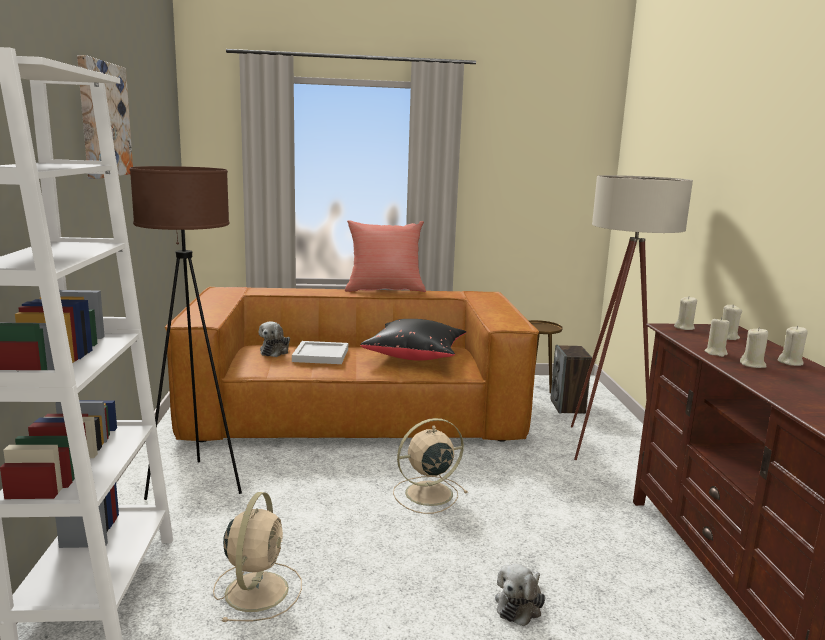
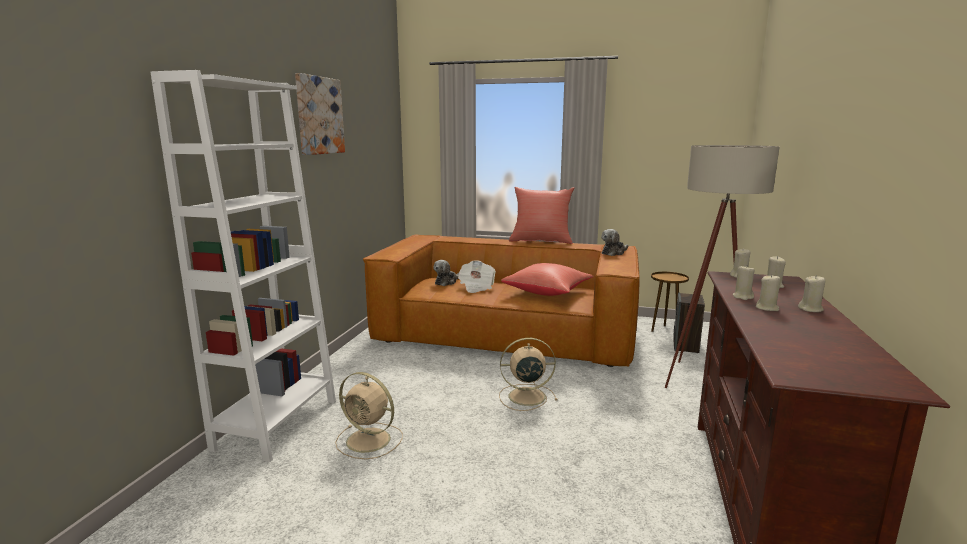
camera: 20 degrees right, 0 degrees up
brown floor lamp [130,166,242,500] -> none
beige fan [213,492,302,622] -> beige fan turned 90 degrees clockwise [335,372,403,459]
white tray [292,341,348,364] -> newspaper [458,260,496,293]
black pillow [360,319,466,361] -> red pillow [501,263,594,296]
plush toy [495,564,545,626] -> plush toy moved to [601,229,628,256]

